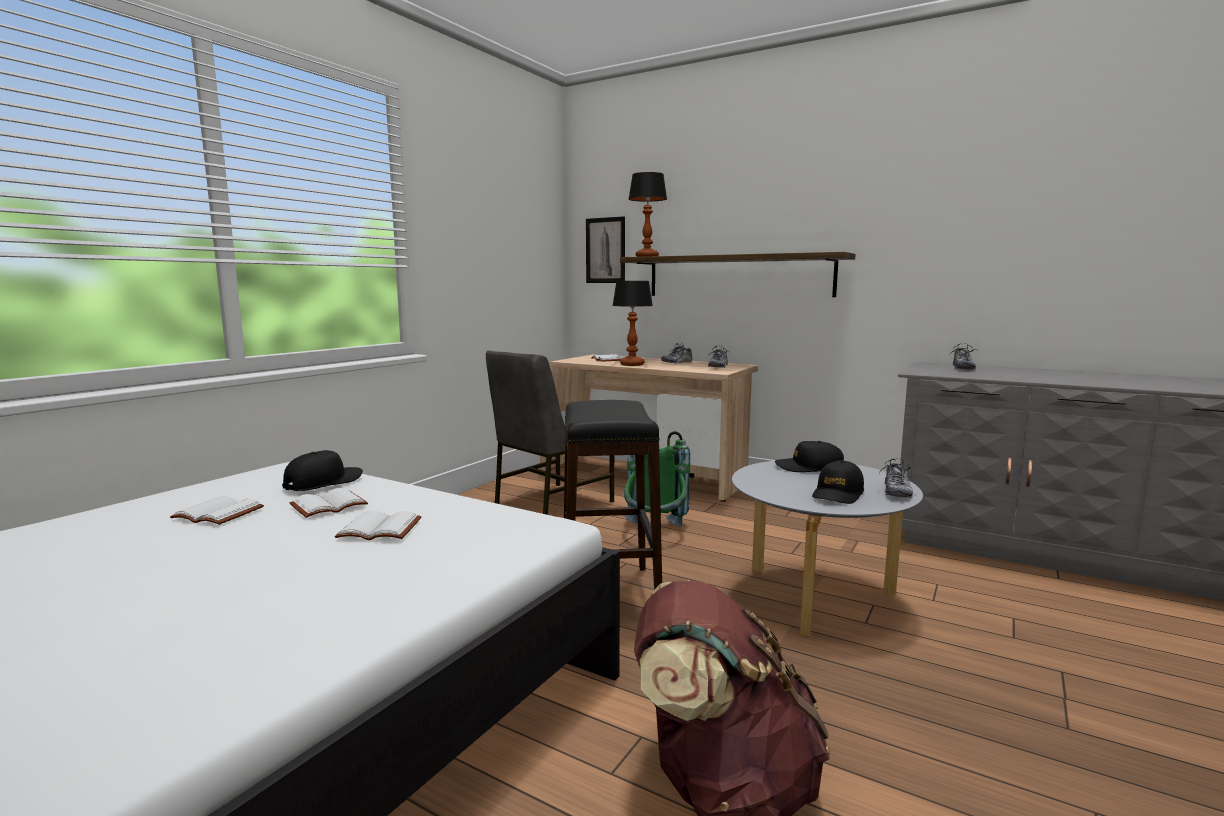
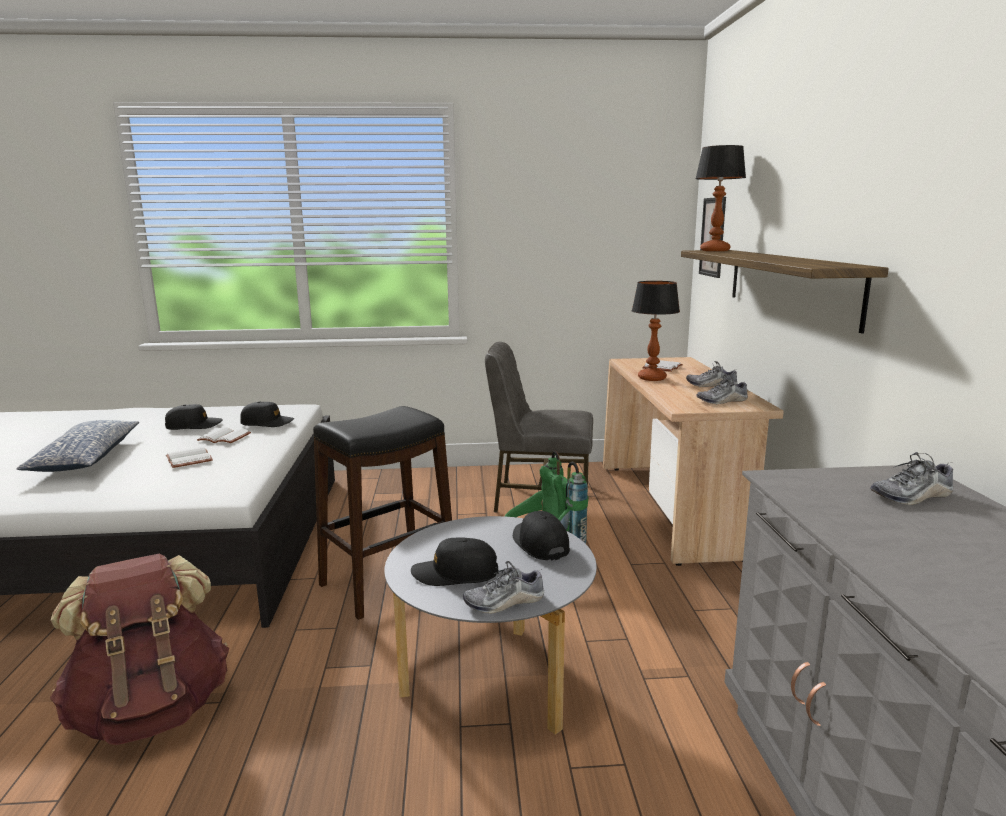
camera: 55 degrees right, 5 degrees up
white book [170,496,264,525] -> black cap [165,404,223,430]
none -> pillow [16,420,139,472]

